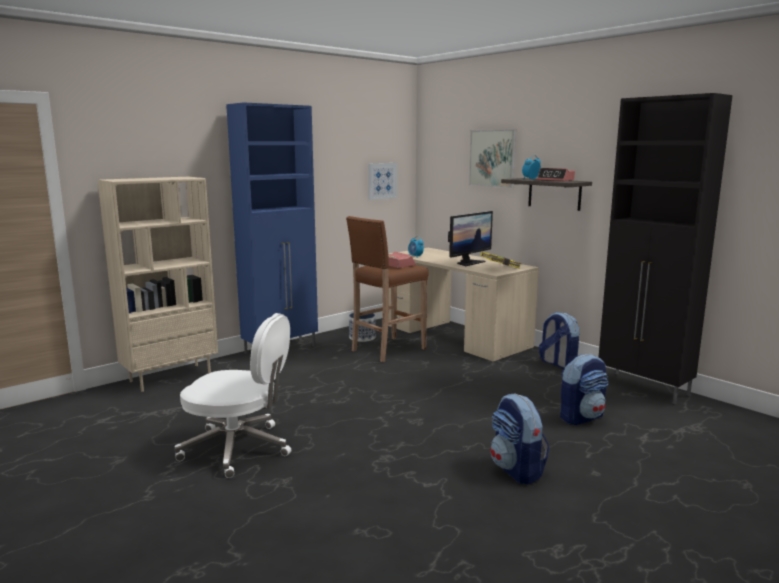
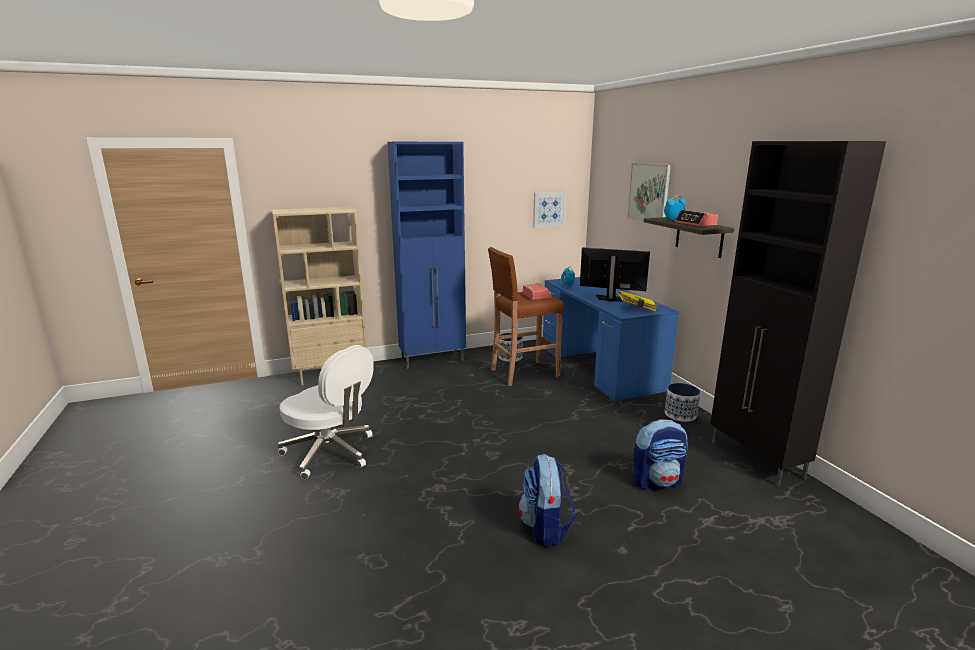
camera: 20 degrees right, 5 degrees up
beige desk [388,248,539,361] -> blue desk [543,277,679,401]
monitor [448,211,493,266] -> monitor turned 135 degrees counterclockwise [580,247,650,302]
backpack [539,312,579,369] -> planter [665,383,700,422]

